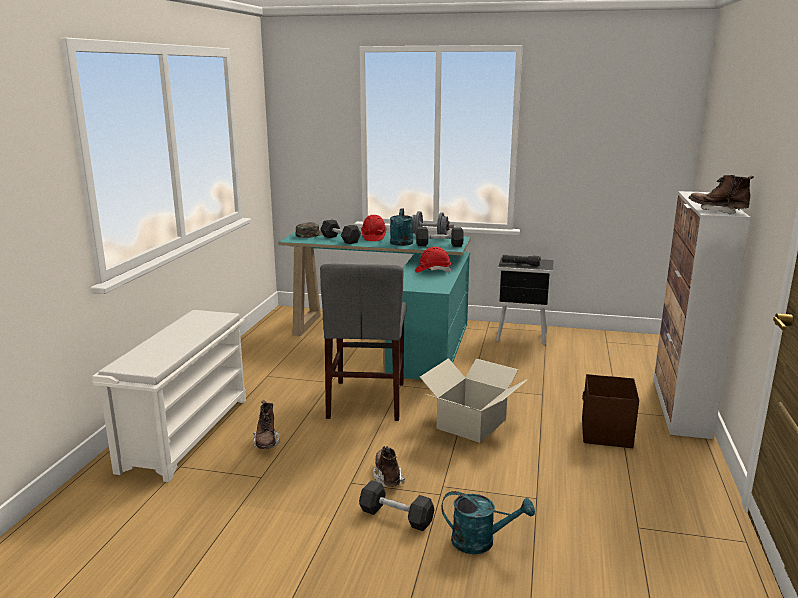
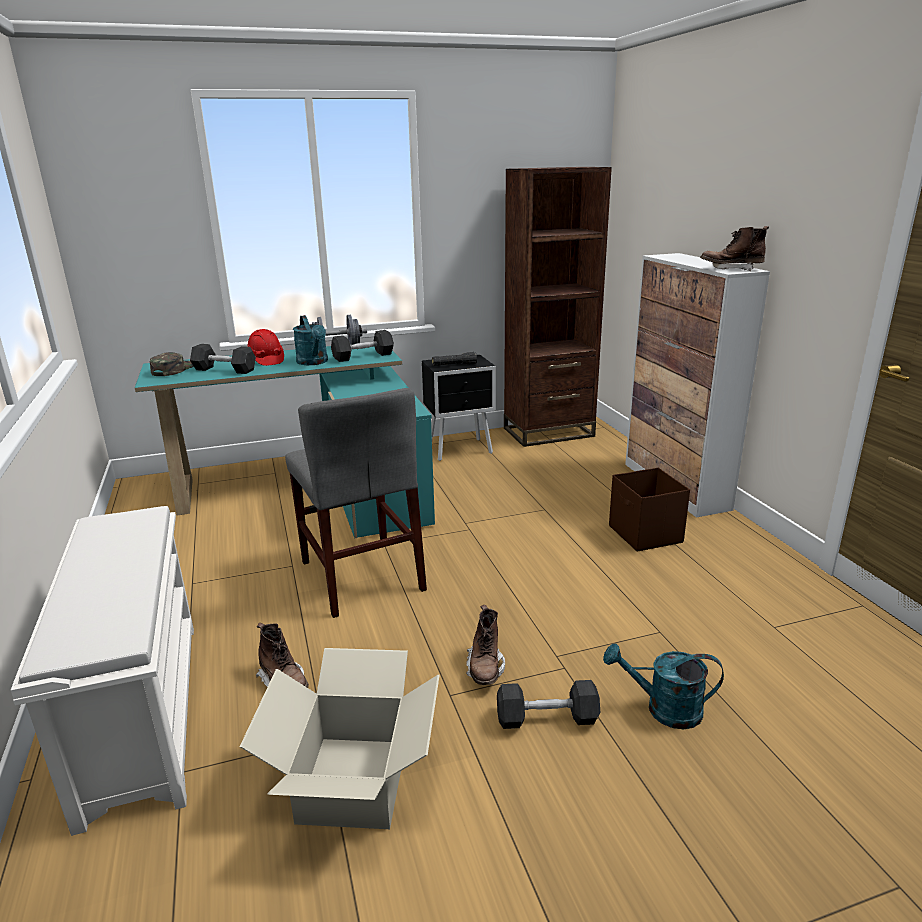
camera: 30 degrees left, 5 degrees up
brown boot [373,446,405,487] -> brown boot turned 135 degrees counterclockwise [466,605,505,685]
red hard hat [415,247,451,273] -> none
cardboard box [420,359,528,443] -> cardboard box moved to [240,648,440,829]
turquoise watering can [441,491,535,554] -> turquoise watering can turned 150 degrees counterclockwise [603,643,724,729]
none -> brown bookcase [504,167,612,447]

